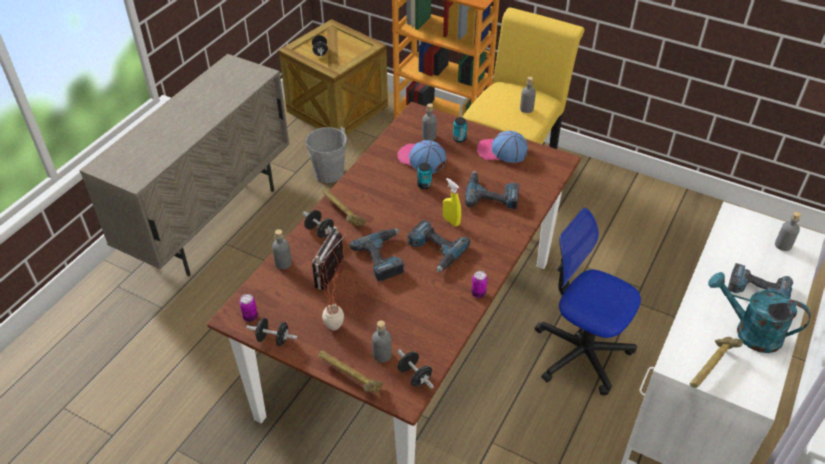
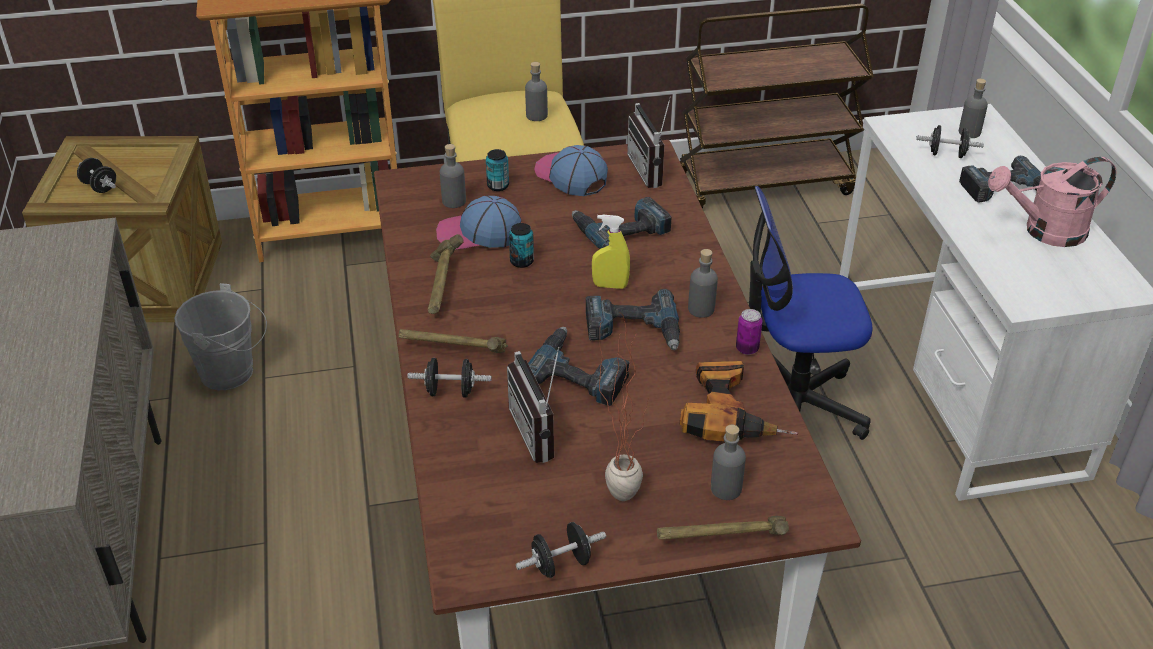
camera: 40 degrees left, 5 degrees down
can [239,294,258,322] -> none
grey bottle [272,229,292,269] -> grey bottle moved to [688,249,718,318]
black dumbbell [397,349,434,389] -> black dumbbell moved to [916,125,984,158]
cap [477,130,528,163] -> cap turned 75 degrees clockwise [534,145,608,196]
hammer [690,337,743,388] -> hammer moved to [428,234,464,314]
turquoise watering can [708,272,811,353] -> pink watering can [988,157,1117,247]
none -> radio [627,96,671,188]
none -> brown cart [680,4,873,209]
none -> power drill [680,361,799,441]

